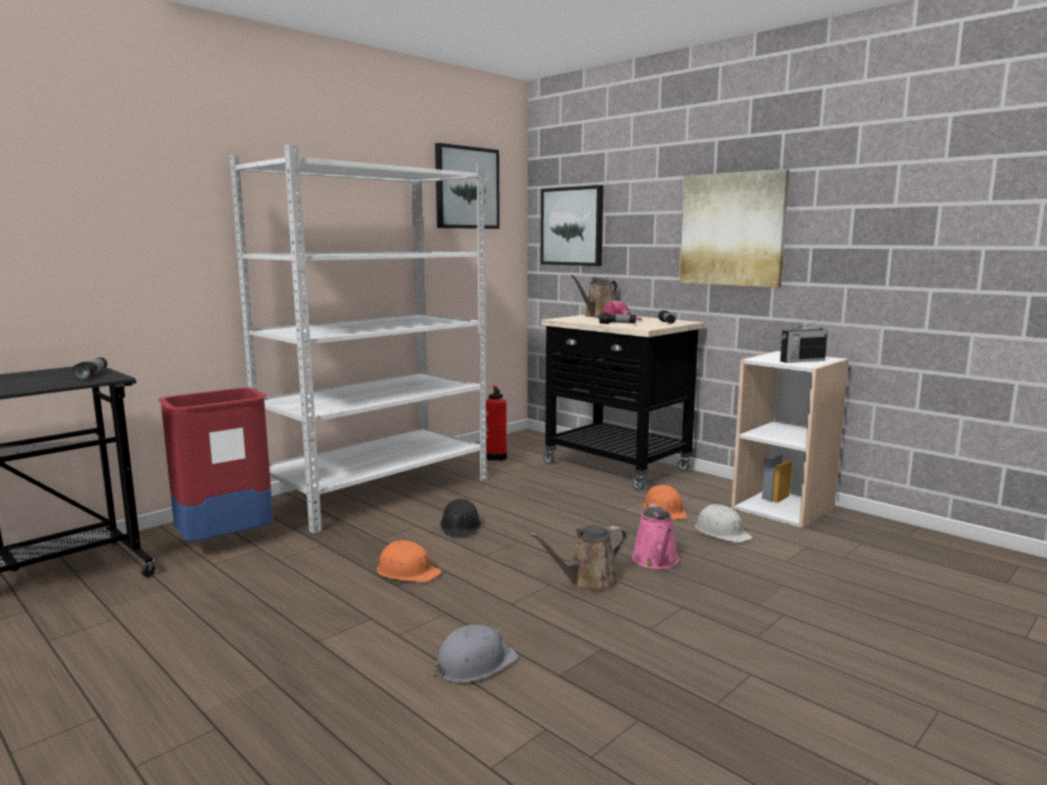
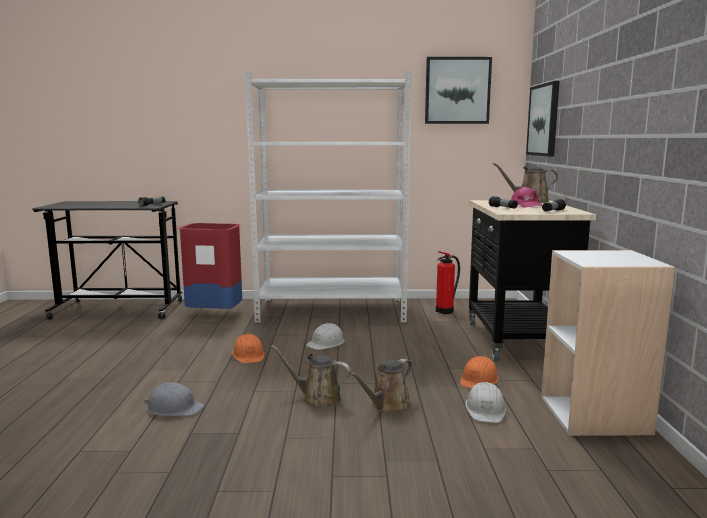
camera: 45 degrees right, 0 degrees up
black hard hat [440,499,481,537] -> white hard hat [306,323,344,350]
pink watering can [632,504,679,569] -> brown watering can [349,359,413,414]
picture [680,169,790,287] -> none
radio [780,321,828,363] -> none

